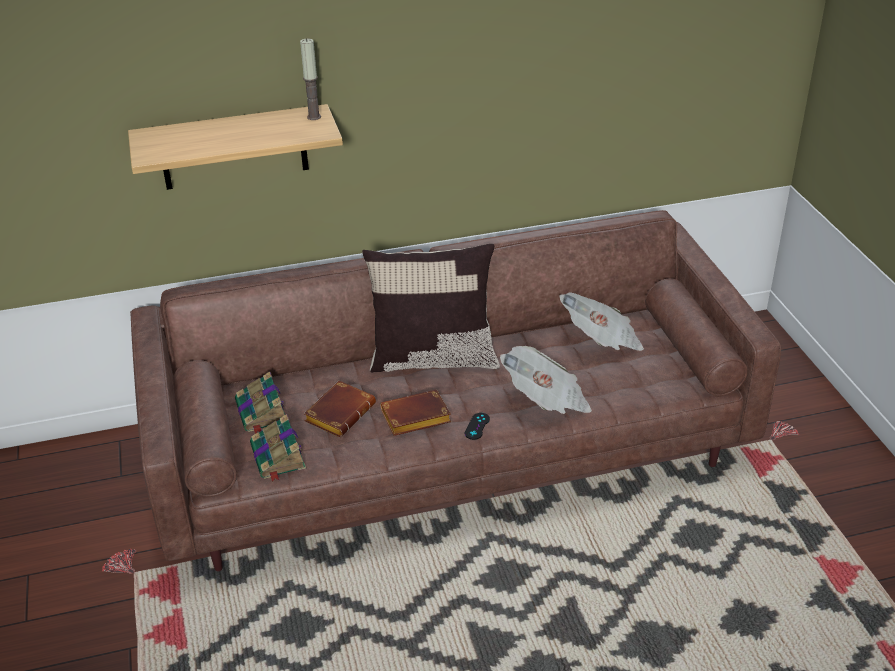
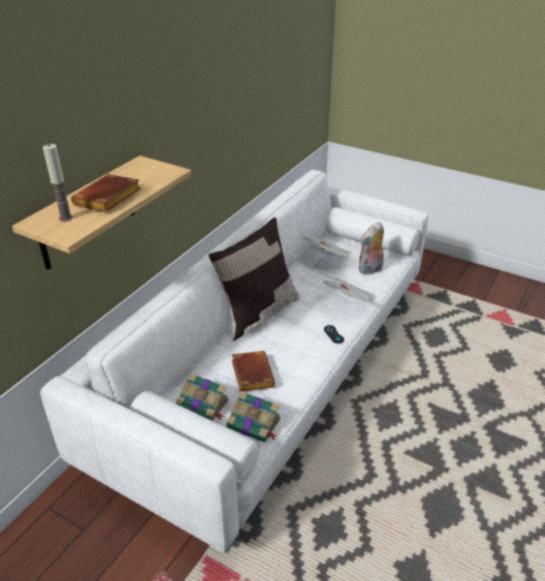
camera: 45 degrees left, 0 degrees up
brown sofa [130,210,781,571] -> white sofa [40,169,428,552]
candle [300,38,321,120] -> candle moved to [43,144,73,222]
brown book [380,390,451,436] -> brown book moved to [71,174,141,212]
none -> plush toy [359,222,384,275]

